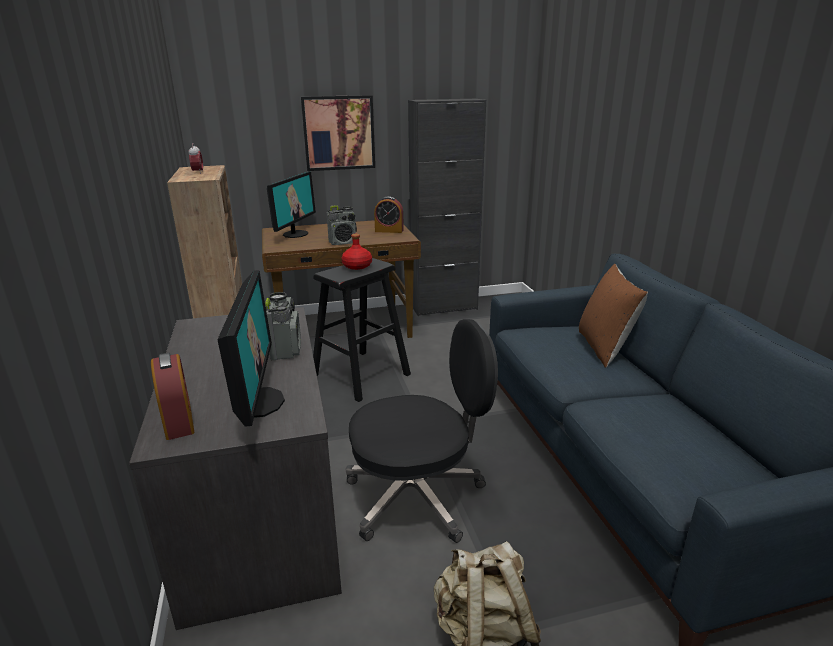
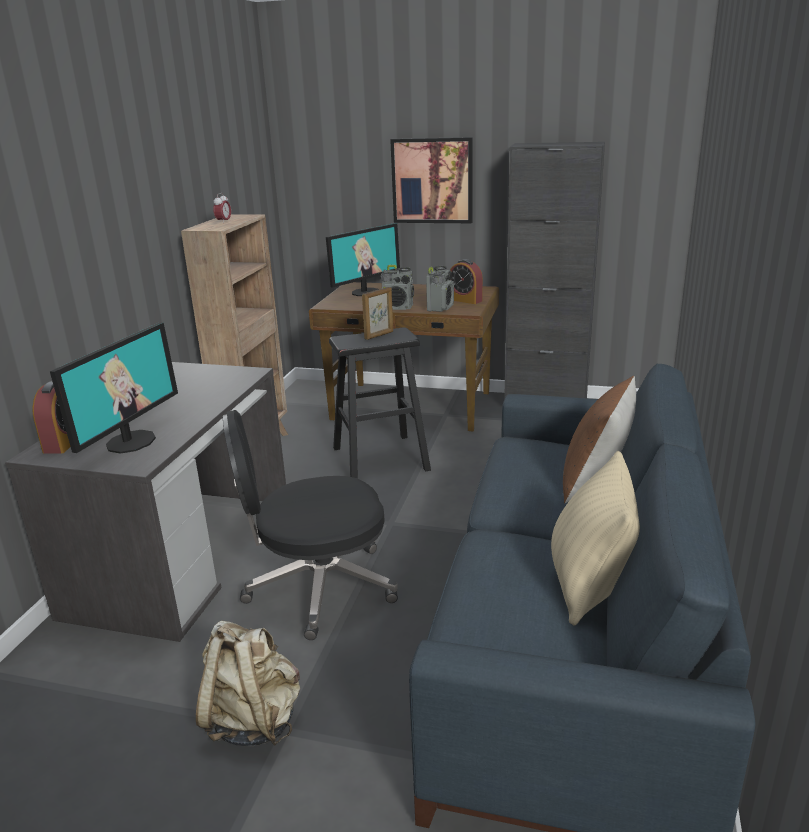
camera: 30 degrees right, 0 degrees up
radio [265,292,301,360] -> radio moved to [426,266,454,312]
red bottle [342,234,372,270] -> picture frame [362,287,393,340]
black office chair [346,319,498,543] -> black office chair turned 150 degrees clockwise [223,410,398,640]
none -> beige pillow [551,451,640,625]

